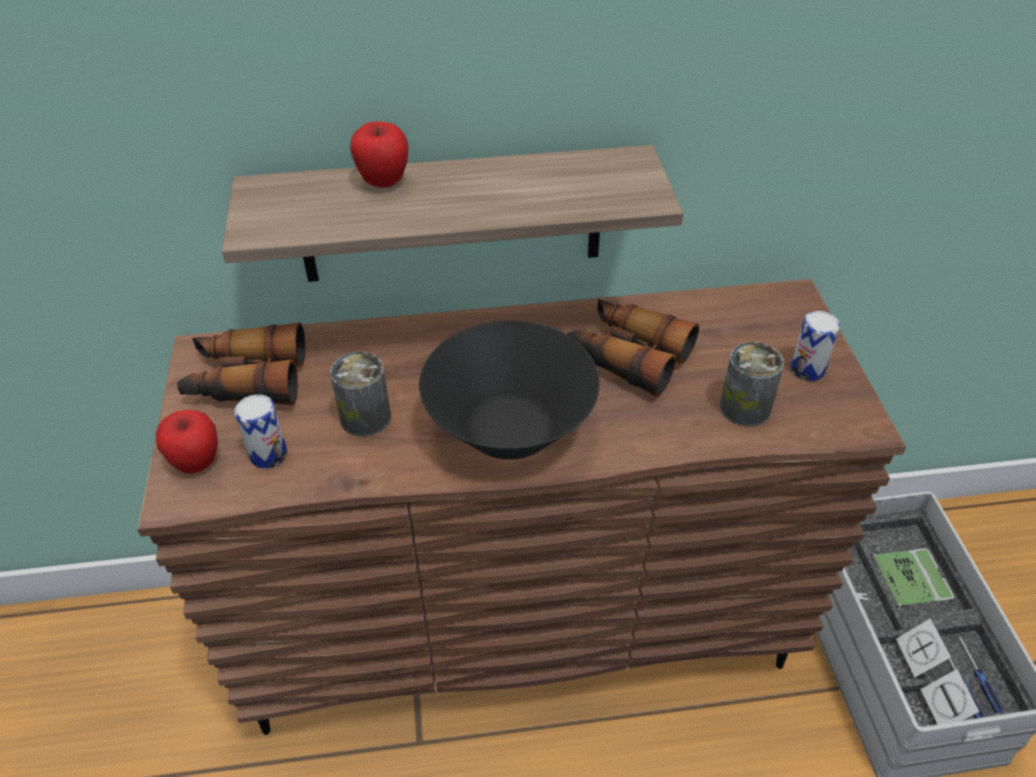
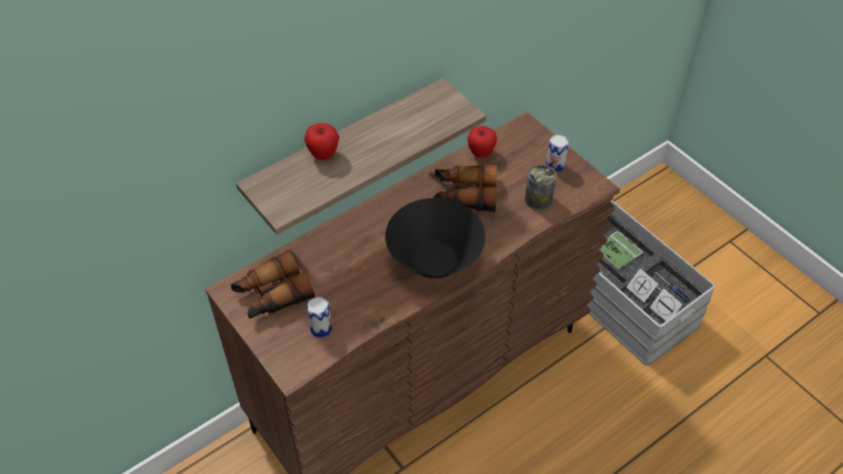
camera: 30 degrees left, 5 degrees up
apple [156,410,218,474] -> apple moved to [467,126,497,157]
can [330,352,391,437] -> none

